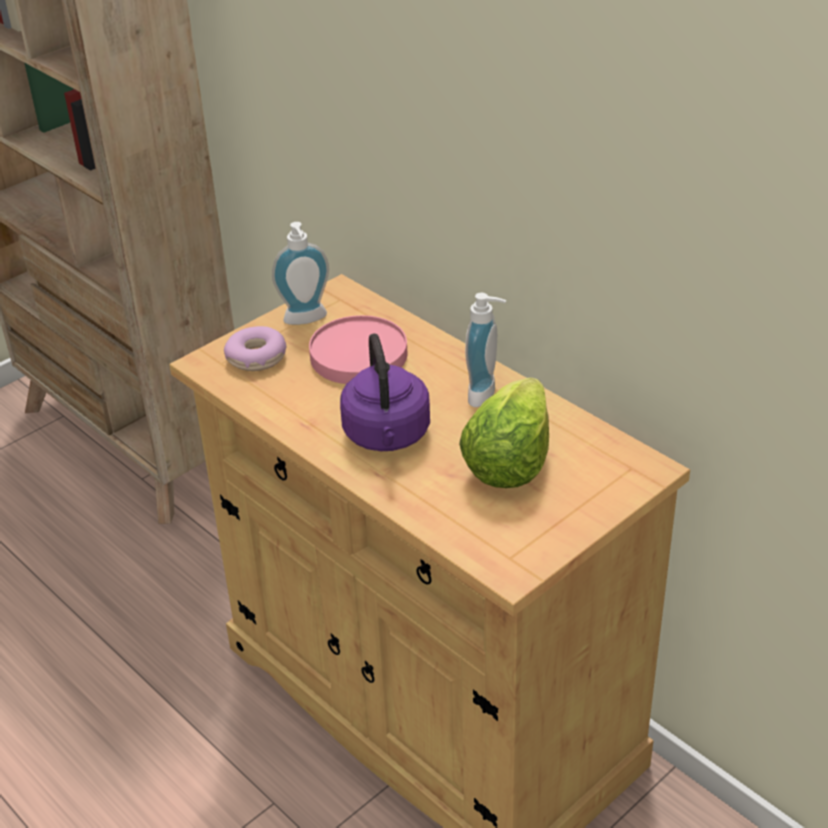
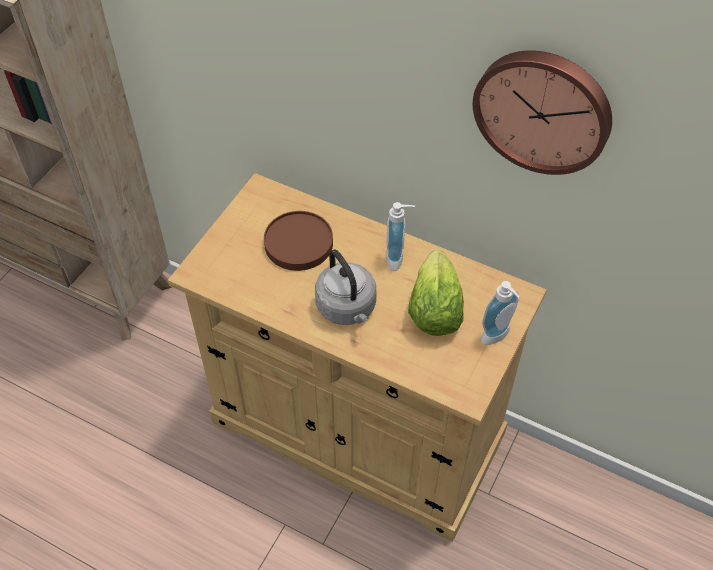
camera: 20 degrees left, 15 degrees up
donut [224,326,286,371] -> none
soap dispenser [272,222,329,325] -> soap dispenser moved to [481,281,520,345]
pink plate [309,315,407,384] -> brown plate [264,211,333,271]
purple kettle [340,334,430,451] -> grey kettle [315,250,377,325]
none -> wall clock [473,50,612,175]

